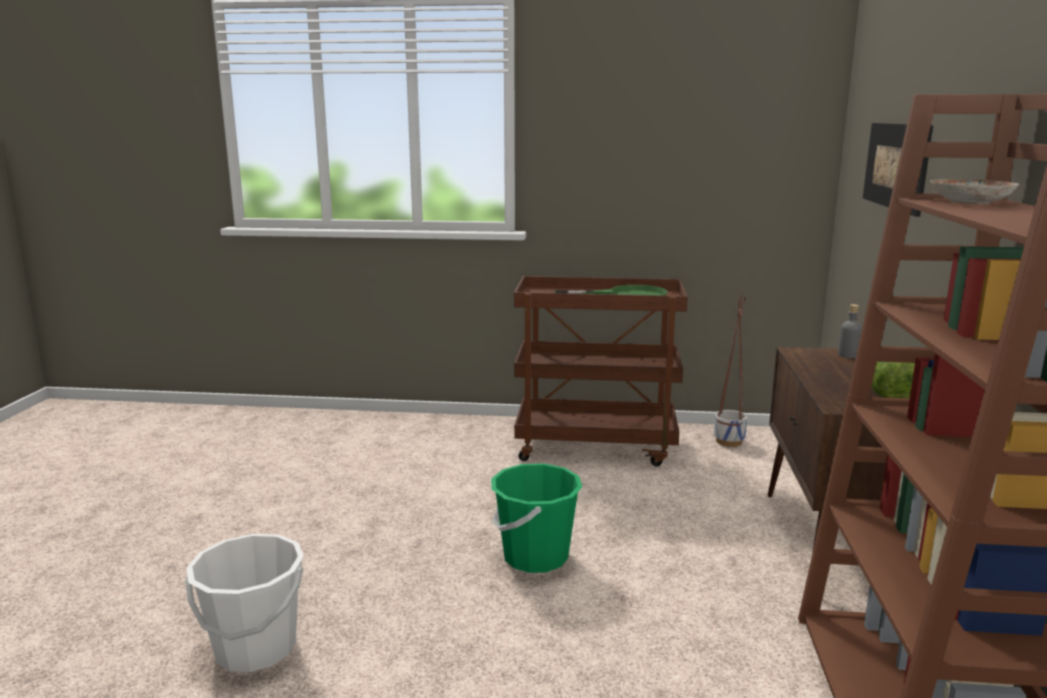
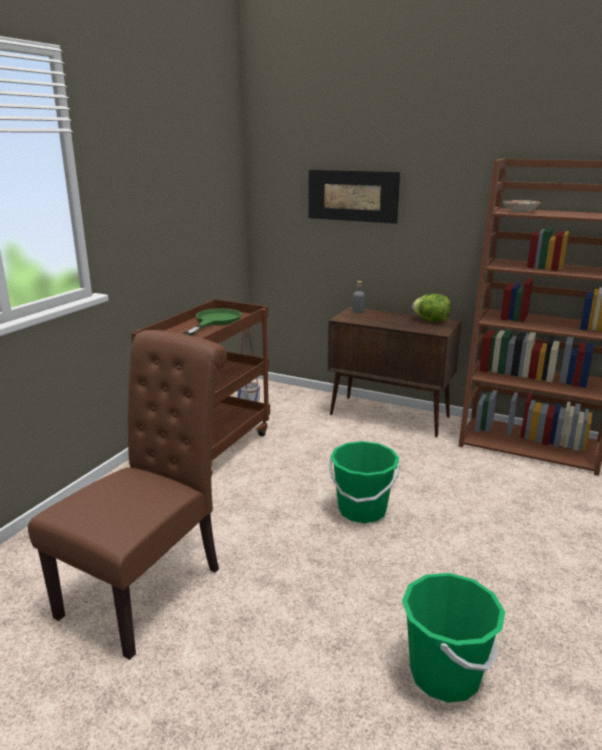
camera: 70 degrees left, 5 degrees up
white bucket [186,534,304,672] -> green bucket [402,573,505,703]
none -> brown chair [28,330,227,660]

